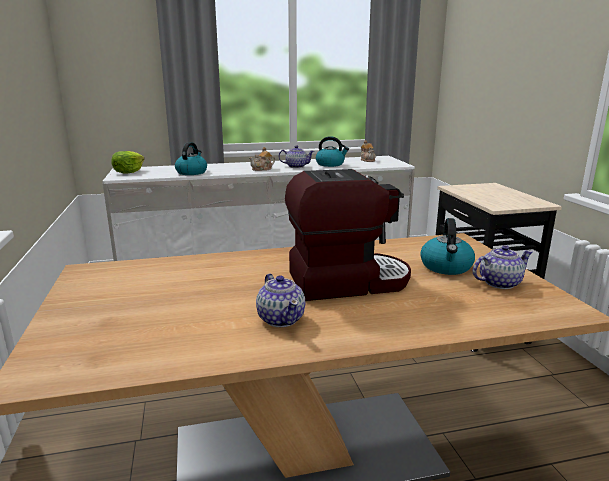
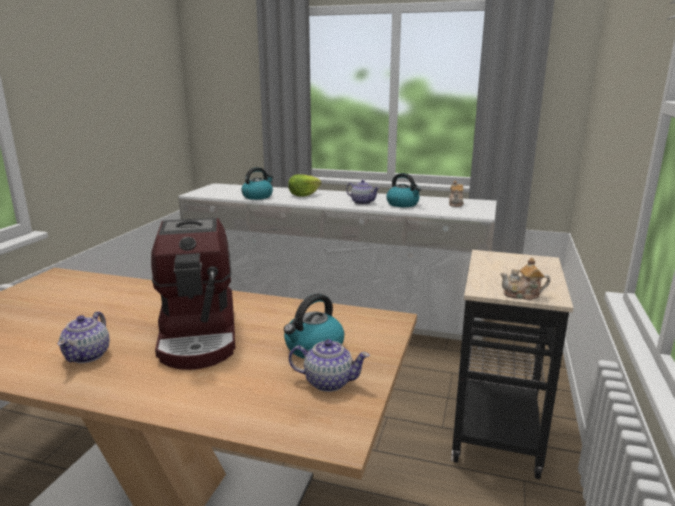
camera: 30 degrees right, 0 degrees up
lettuce [111,151,145,174] -> lettuce moved to [288,175,322,197]
teapot [249,147,276,171] -> teapot moved to [500,258,550,300]
coffee machine [285,169,411,301] -> coffee machine turned 60 degrees clockwise [151,218,236,370]

